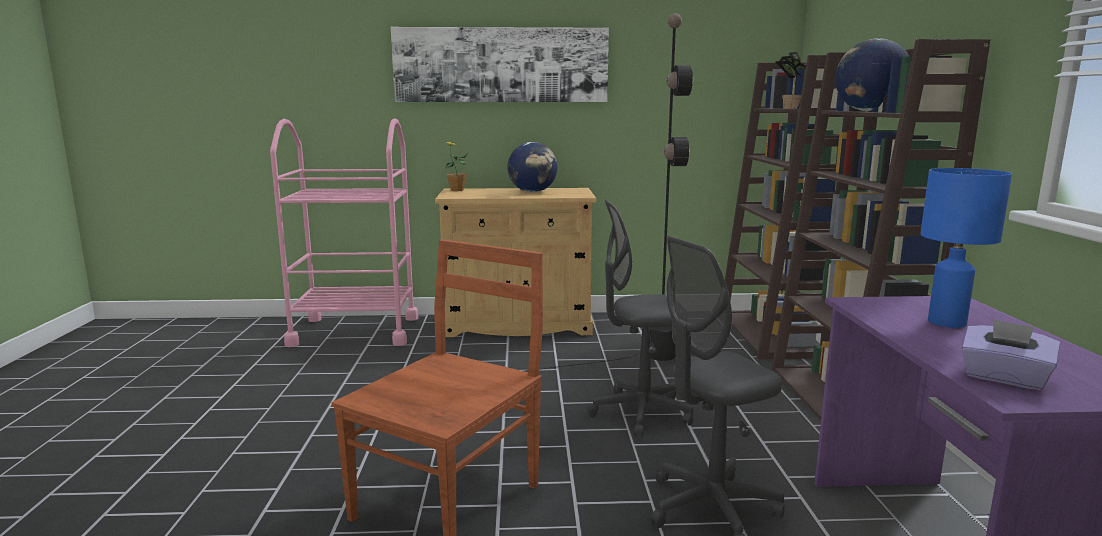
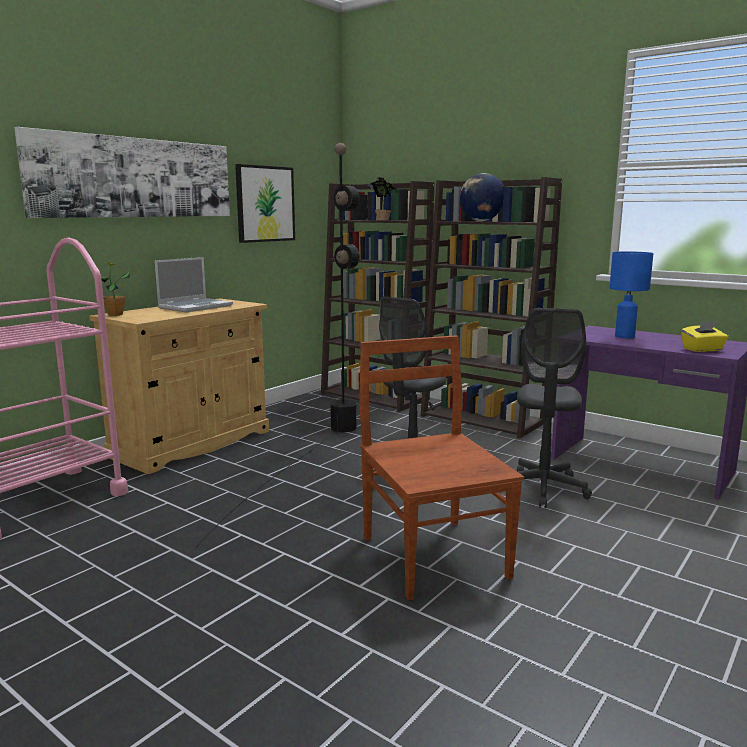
camera: 50 degrees left, 0 degrees up
globe [508,142,558,193] -> laptop [155,257,233,312]
purple tissue box [962,319,1060,391] -> yellow tissue box [681,321,728,352]
none -> picture [235,164,295,243]

